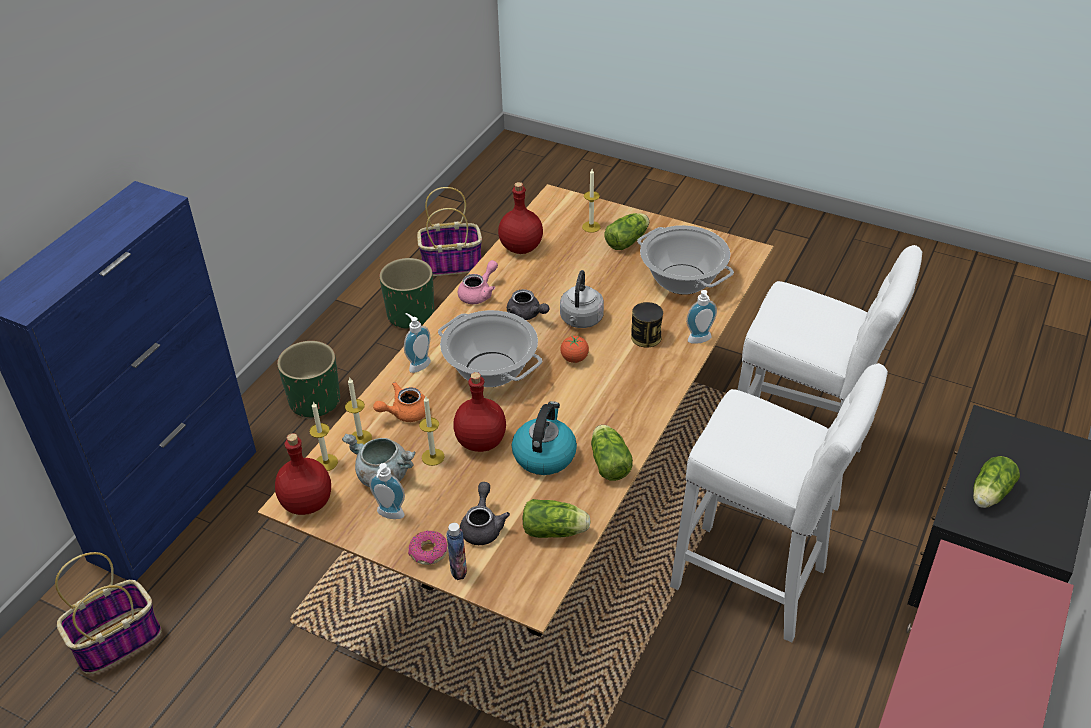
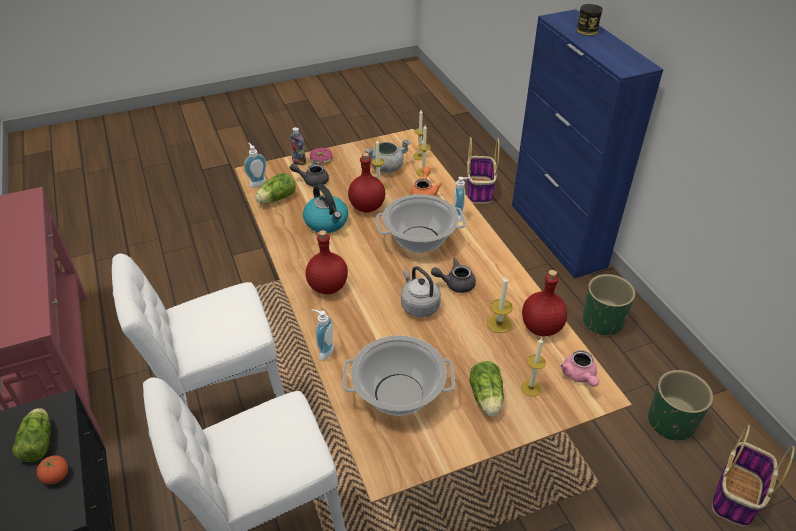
camera: 130 degrees right, 0 degrees up
red bottle [275,433,331,515] -> red bottle moved to [306,230,348,294]
soap dispenser [369,463,405,519] -> soap dispenser moved to [244,143,267,188]
pink teapot [458,260,498,304] -> pink teapot moved to [560,350,599,387]
grey teapot [460,482,510,545] -> grey teapot turned 135 degrees clockwise [289,159,329,186]
tomato [560,336,589,363] -> tomato moved to [37,455,68,484]
lettuce [591,425,633,481] -> none
can [631,302,663,348] -> can moved to [577,4,603,36]
none -> candle [487,276,513,333]

